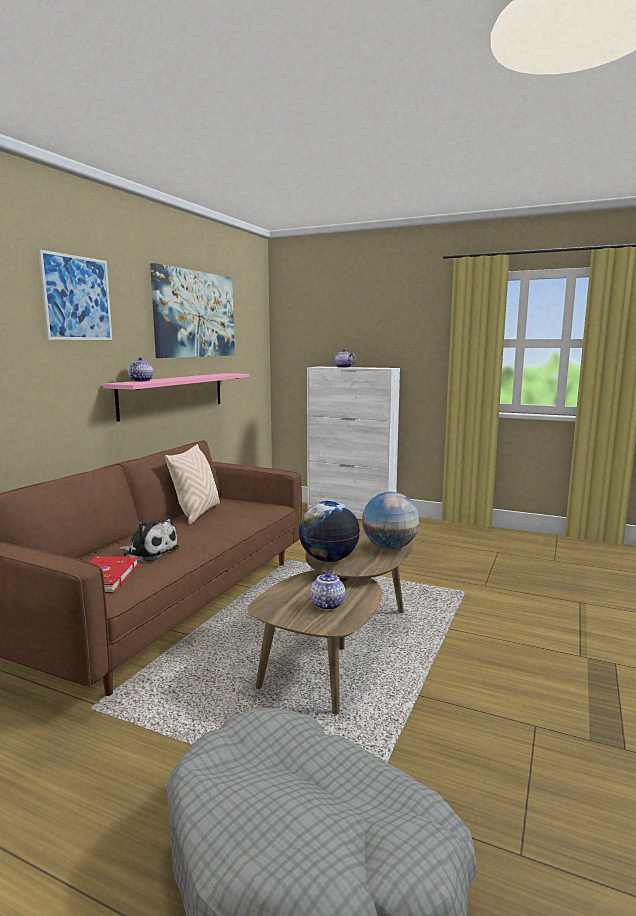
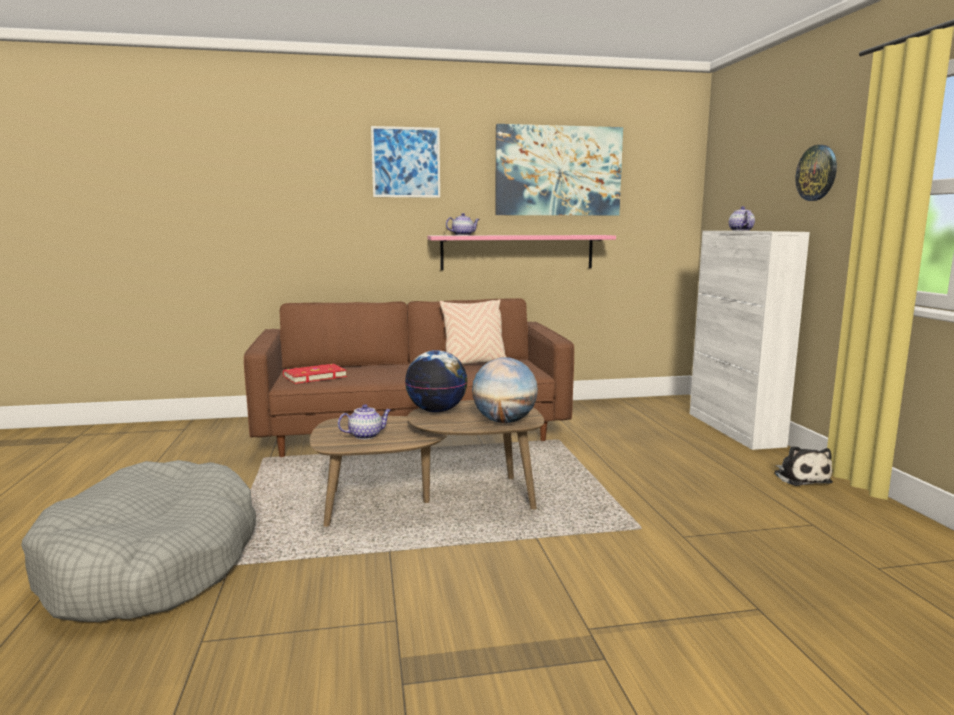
camera: 55 degrees right, 0 degrees up
plush toy [120,516,179,562] -> plush toy moved to [774,446,833,486]
none -> wall clock [795,145,837,201]

